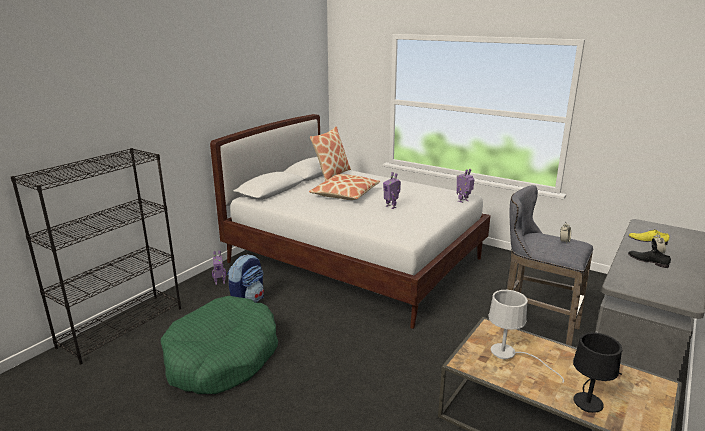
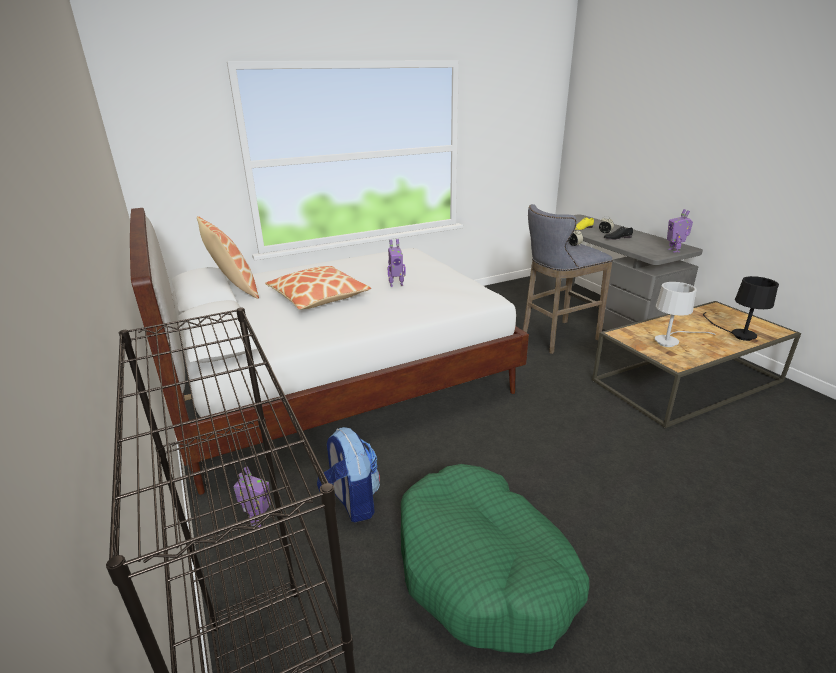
camera: 60 degrees left, 5 degrees up
toy robot [457,169,474,203] -> toy robot moved to [667,209,693,253]

